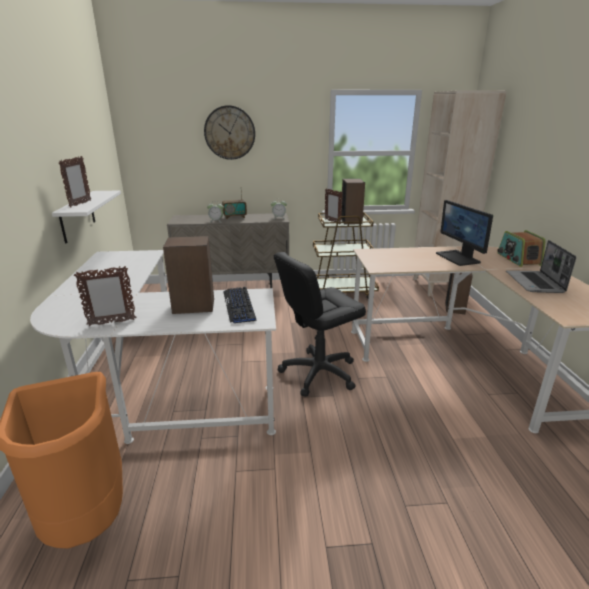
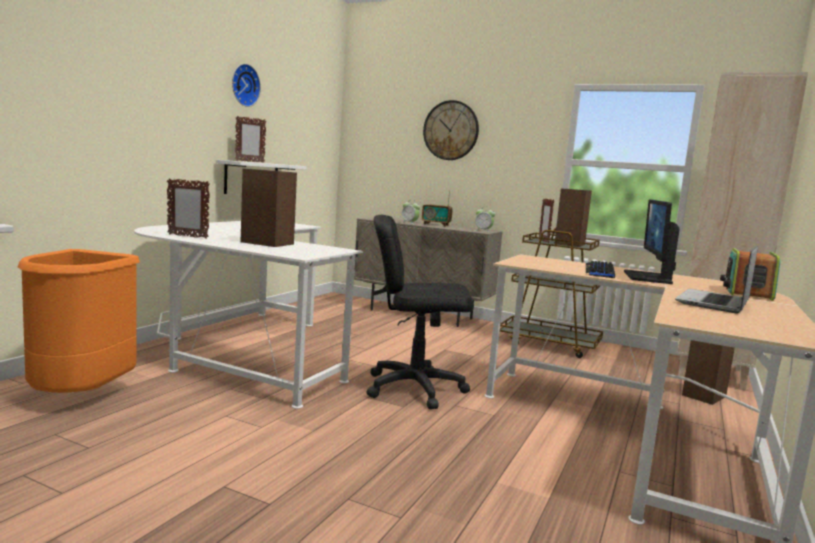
camera: 30 degrees right, 15 degrees down
keyboard [223,287,257,323] -> keyboard moved to [586,261,615,278]
none -> wall clock [232,64,261,107]

